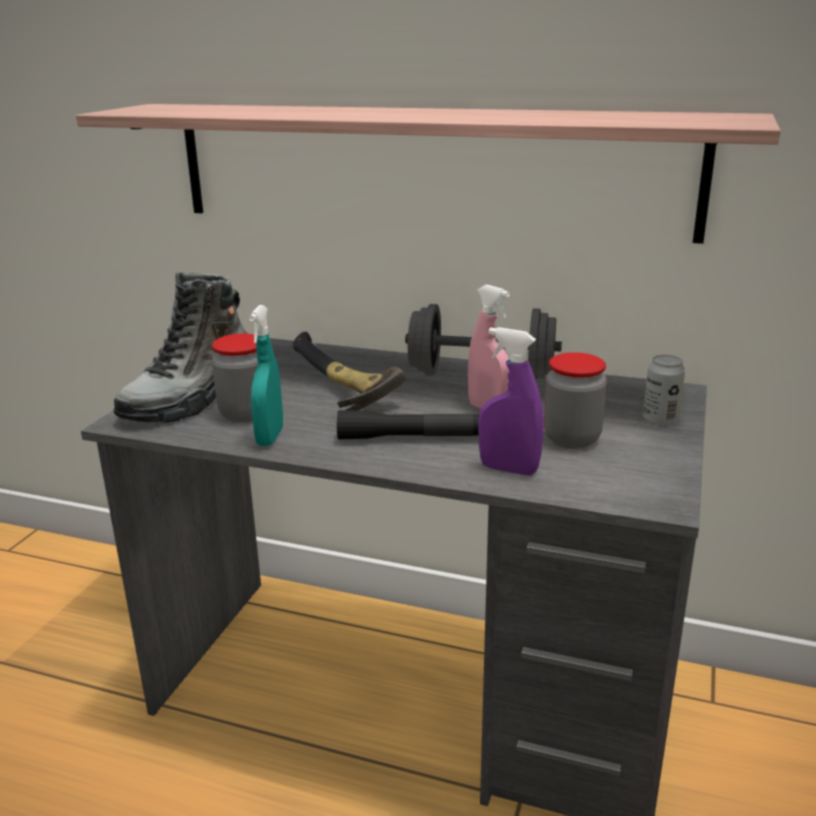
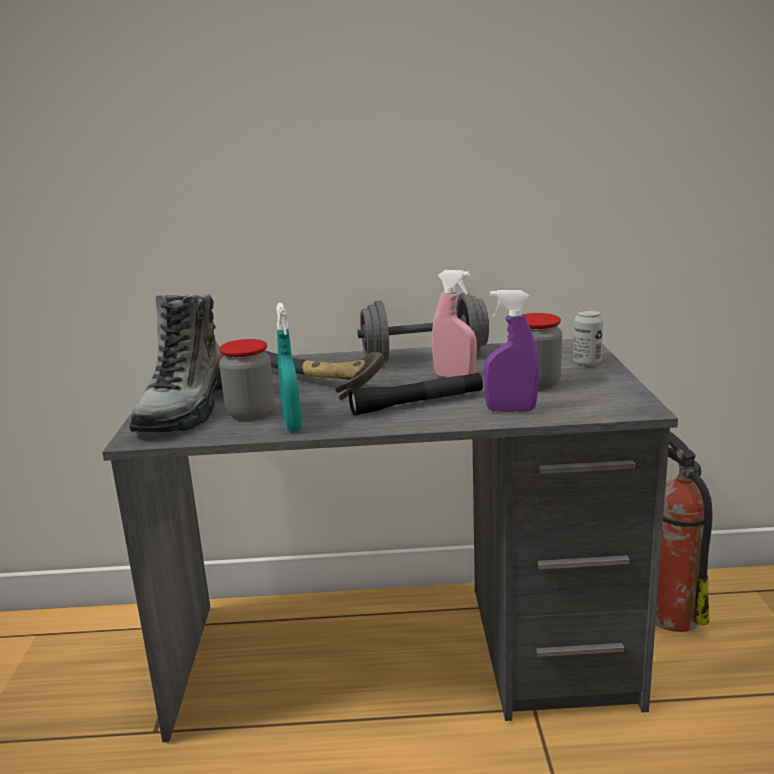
camera: 20 degrees left, 5 degrees down
shelf [76,104,781,244] -> none
none -> fire extinguisher [655,431,712,632]

